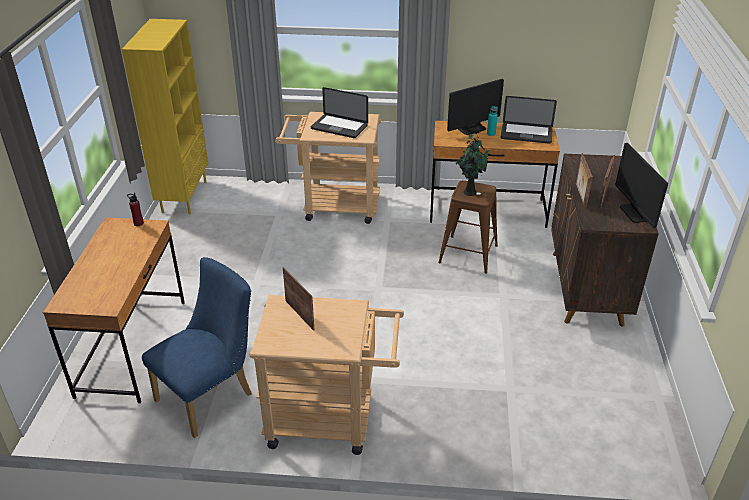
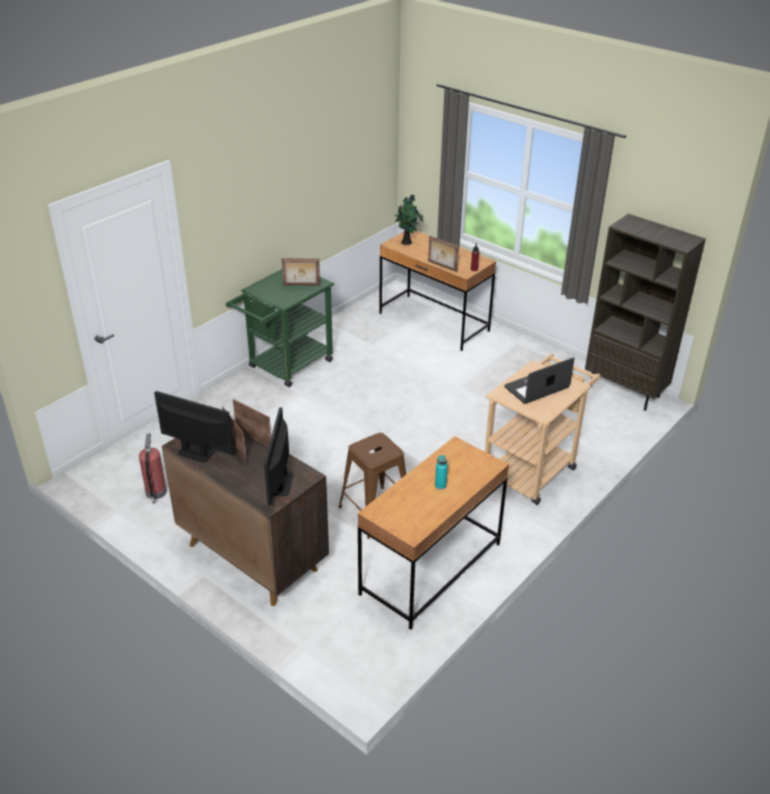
camera: 125 degrees right, 0 degrees up
yellow bookcase [122,19,208,214] -> brown bookcase [585,214,706,411]
blue chair [142,257,252,438] -> none
beige cart [250,295,404,455] -> green cart [226,269,334,387]
monitor [447,79,504,135] -> monitor moved to [264,407,293,506]
potted plant [456,132,489,196] -> potted plant moved to [395,195,423,245]
laptop [501,96,557,144] -> none
none -> fire extinguisher [139,434,167,504]
none -> picture frame [428,236,459,272]

